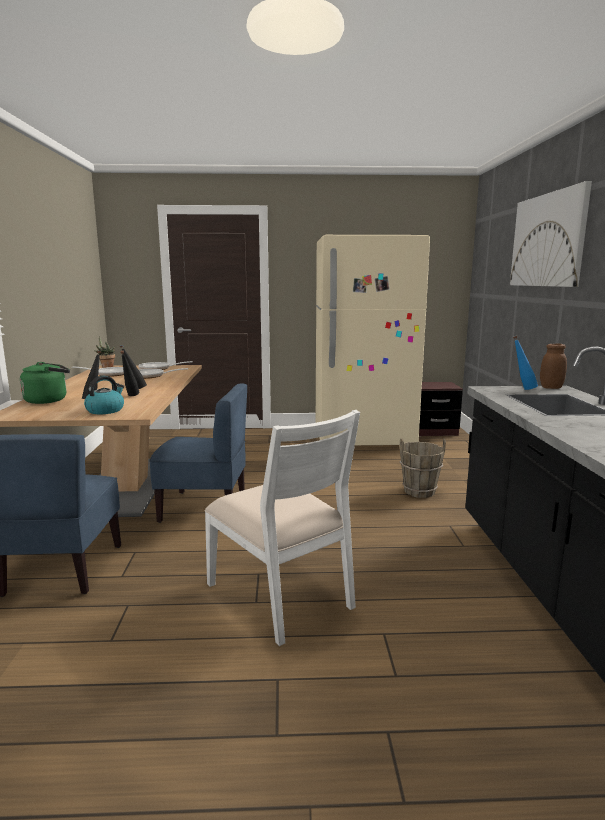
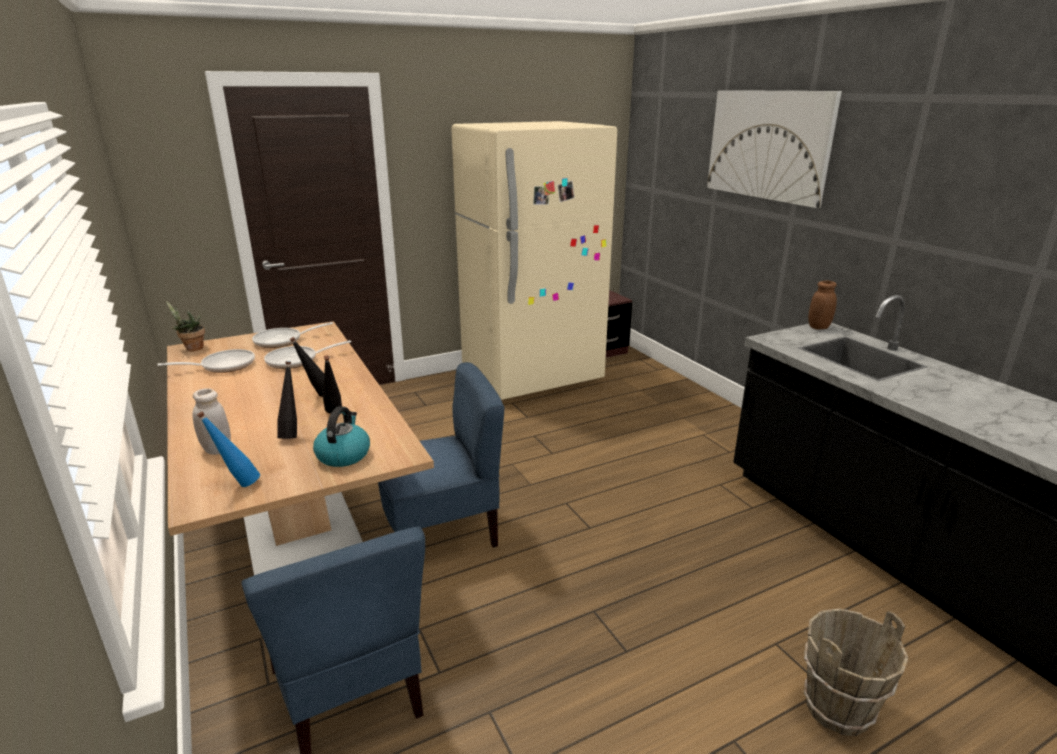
camera: 25 degrees left, 10 degrees up
green kettle [20,362,70,404] -> white jar [193,388,231,455]
white chair [205,410,360,646] -> none
brown bucket [399,438,446,498] -> brown bucket moved to [804,608,908,736]
blue bottle [513,335,538,390] -> blue bottle moved to [197,411,260,487]

